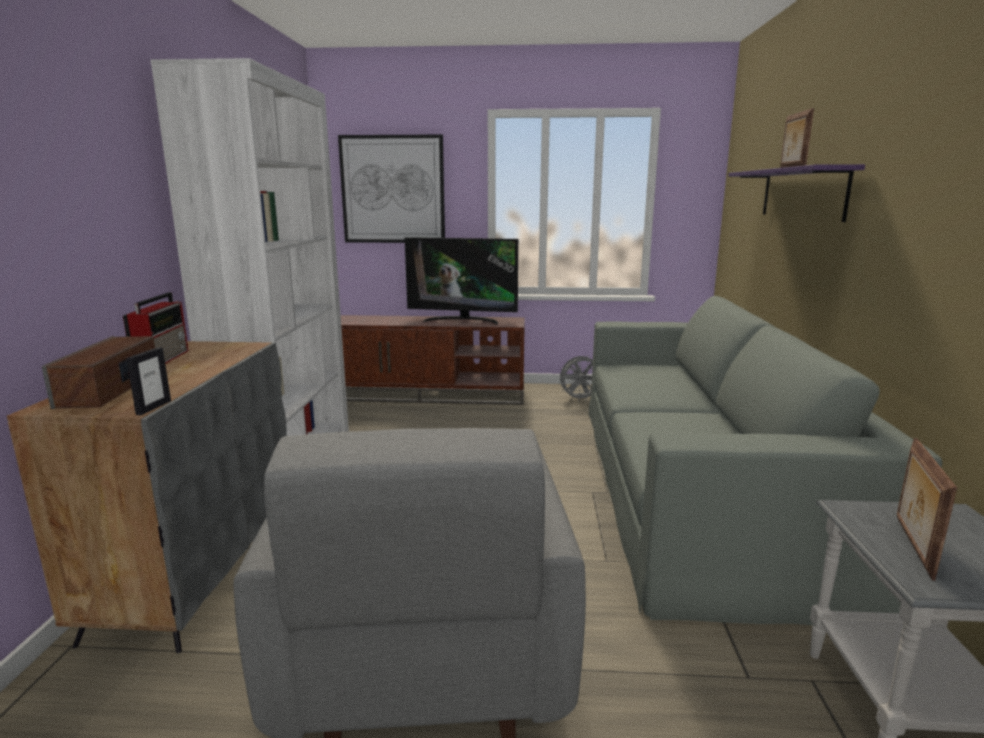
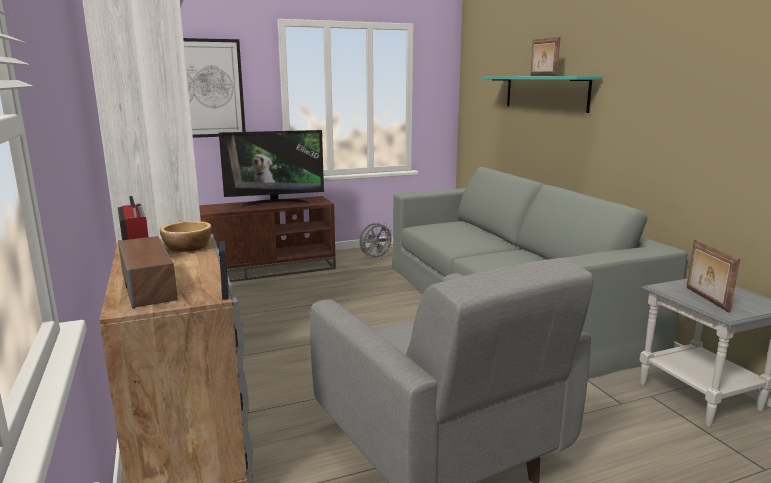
camera: 25 degrees left, 0 degrees up
purple shelf [728,164,865,222] -> turquoise shelf [482,76,602,113]
none -> bowl [160,221,212,252]

